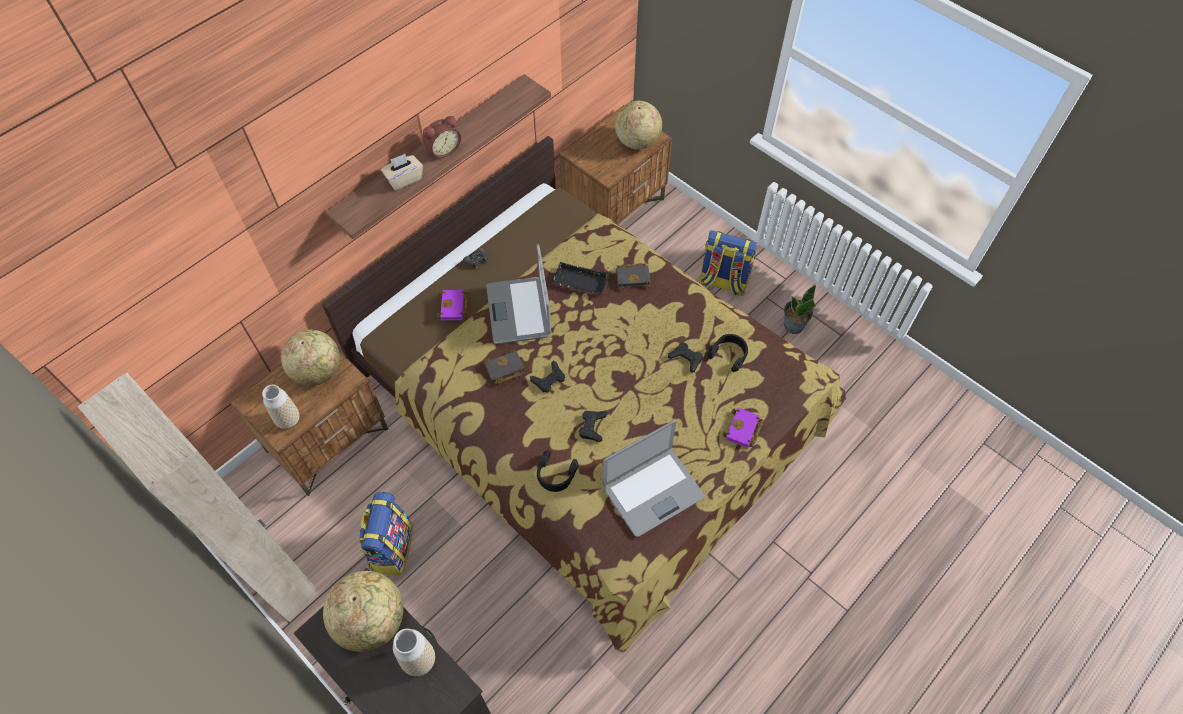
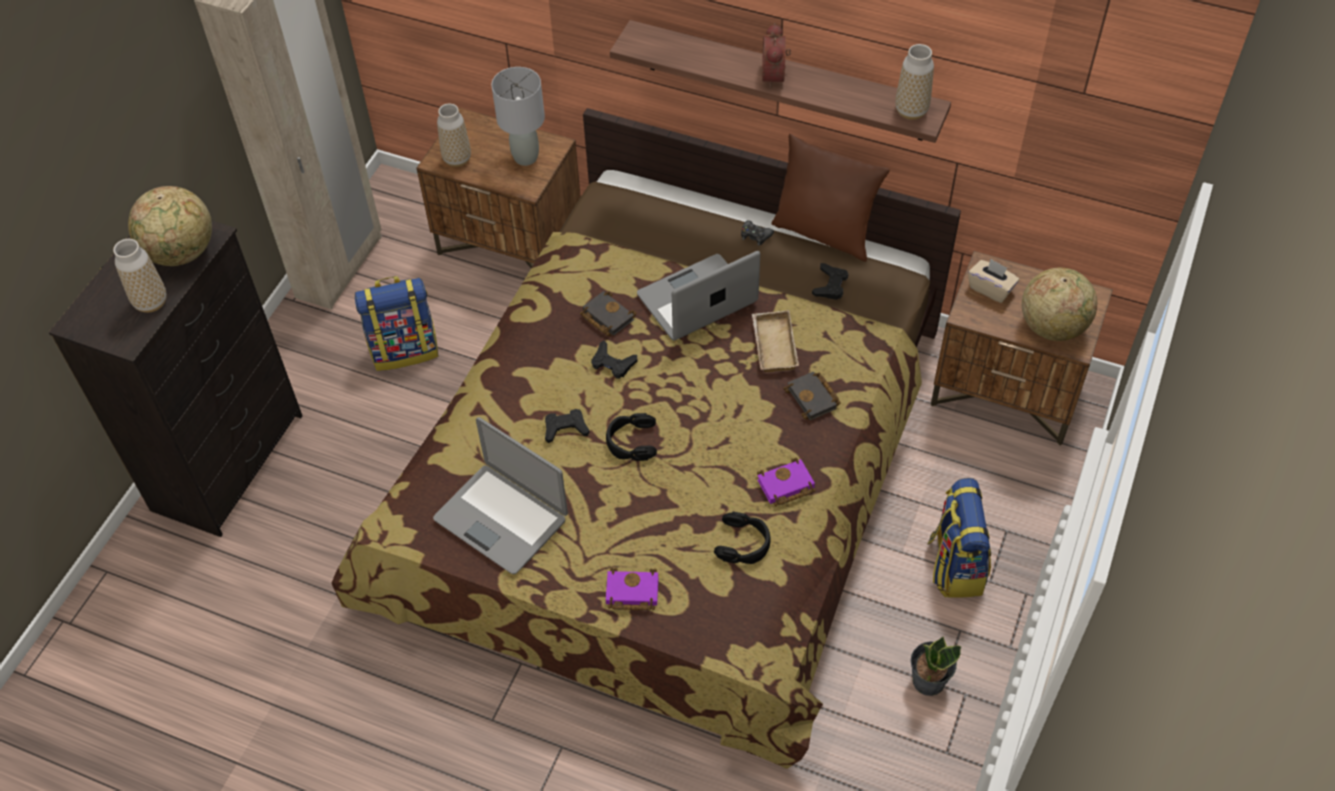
camera: 70 degrees right, 5 degrees down
globe [281,329,340,386] -> grey table lamp [491,67,545,166]
beige tissue box [381,154,423,190] -> beige tissue box moved to [968,259,1019,303]
alarm clock [423,116,461,159] -> alarm clock turned 60 degrees clockwise [762,23,791,88]
purple book [437,290,469,320] -> purple book moved to [757,457,815,506]
black headphones [537,450,578,492] -> black headphones moved to [606,413,657,461]
black tray [552,262,609,295] -> beige tray [752,310,799,372]
black game controller [668,342,703,373] -> black game controller moved to [812,263,848,300]
none -> brown pillow [771,134,890,262]
none -> vase [895,44,934,120]

